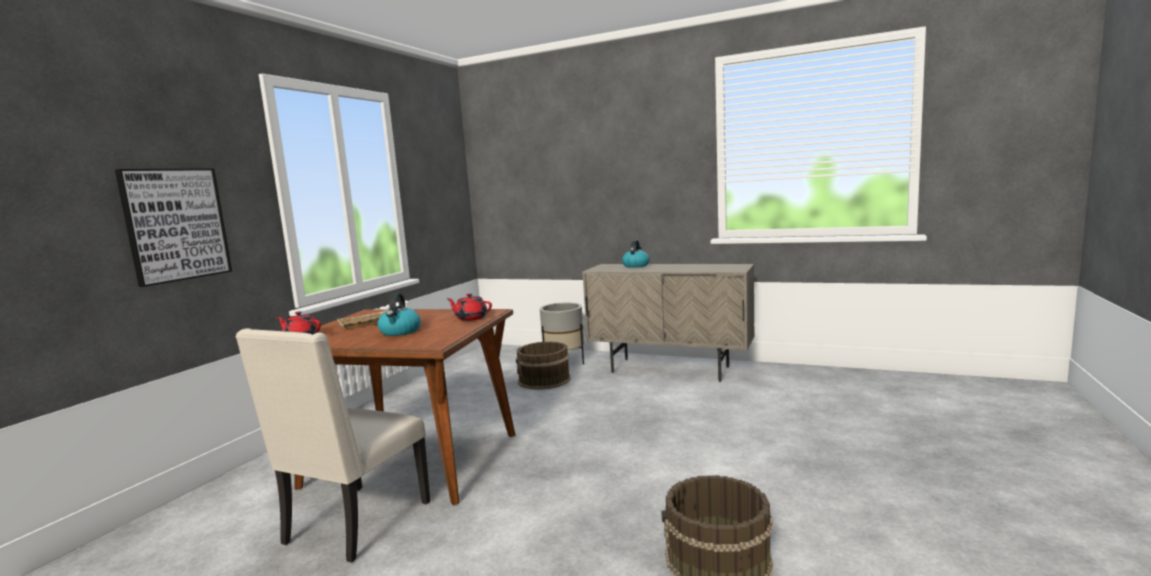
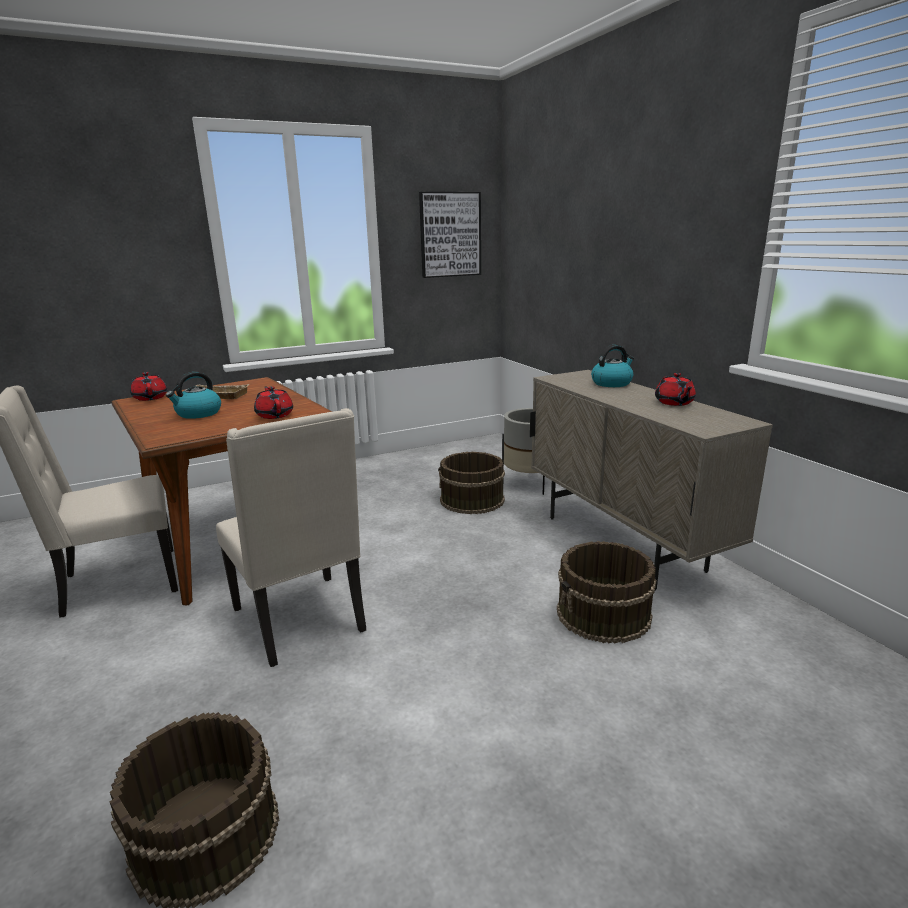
camera: 40 degrees right, 10 degrees up
picture [115,168,232,287] -> picture moved to [419,192,481,278]
none -> beige chair [216,408,366,667]
none -> brown bucket [557,541,657,644]
none -> red teapot [655,373,696,406]

